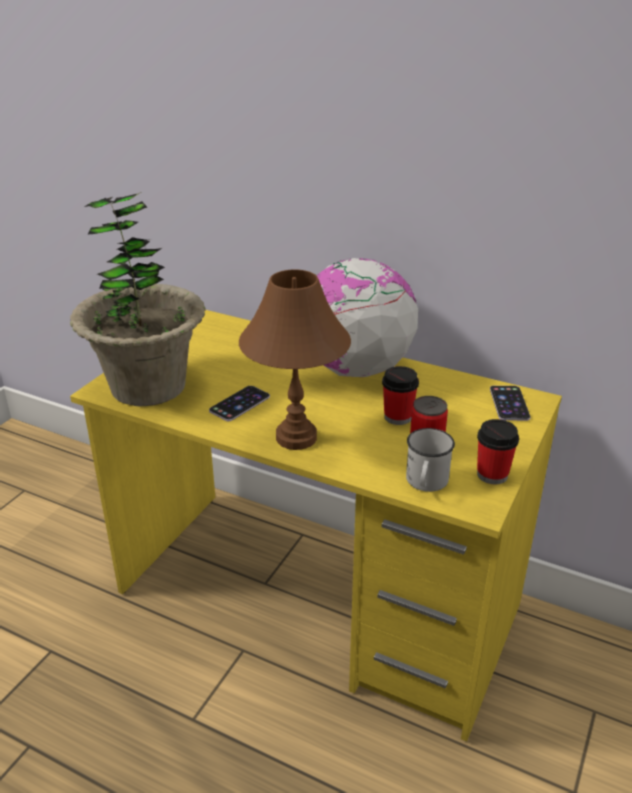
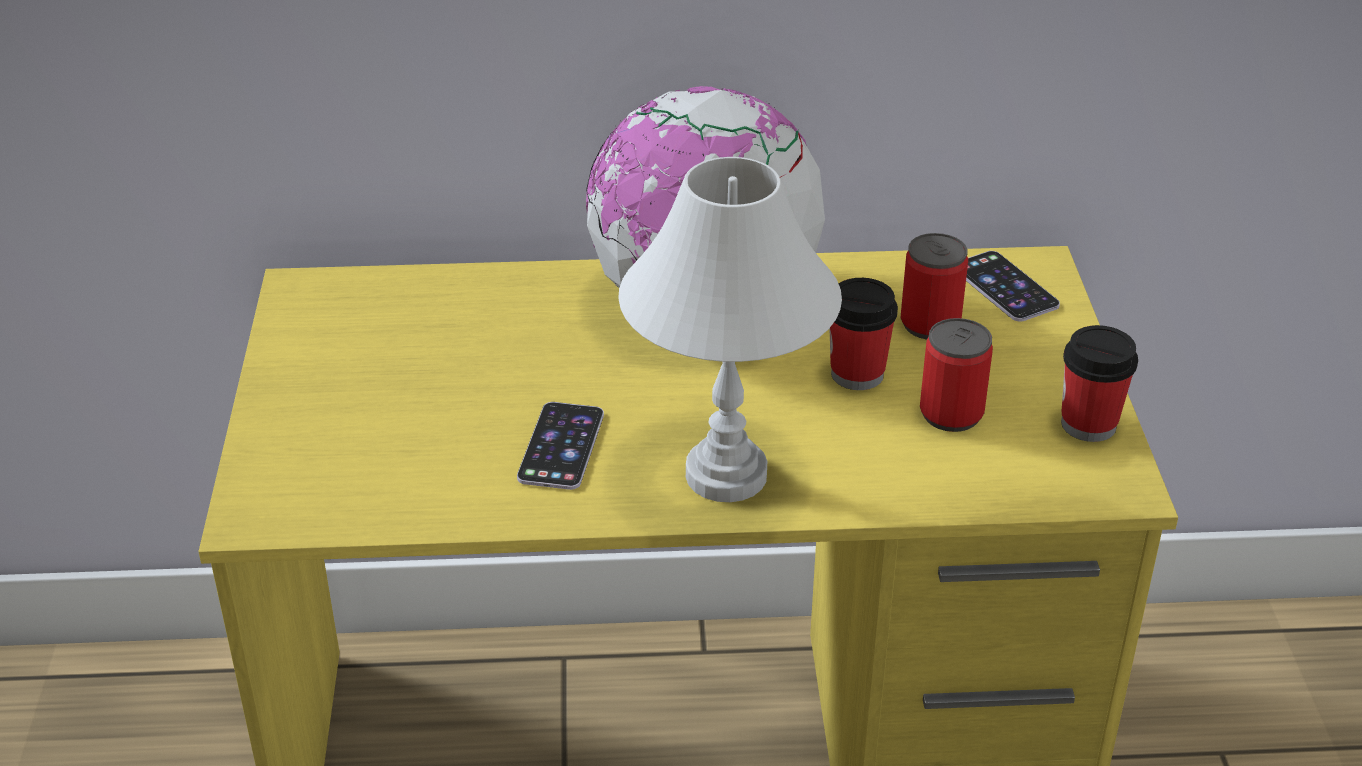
camera: 30 degrees left, 5 degrees up
potted plant [70,192,206,406] -> none
brown table lamp [239,269,351,450] -> white table lamp [618,157,842,502]
white mug [406,428,455,492] -> none
none -> can [901,233,968,339]

